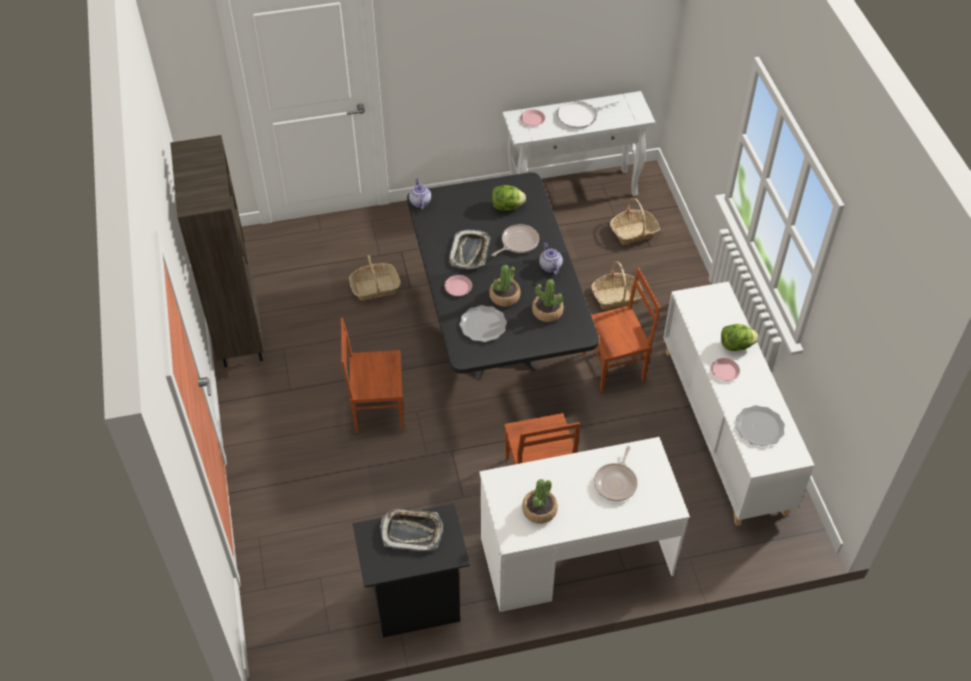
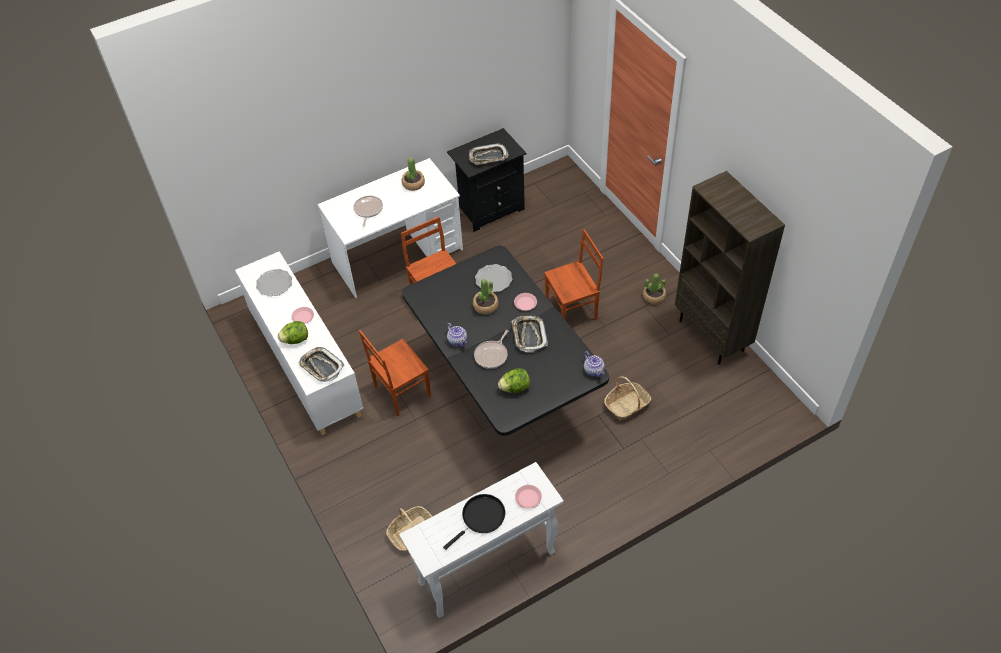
camera: 165 degrees right, 0 degrees up
potted plant [532,279,564,322] -> potted plant moved to [643,274,666,304]
white frying pan [557,99,620,129] -> black frying pan [443,494,505,550]
basket [591,261,643,309] -> none
none -> tray [298,347,344,382]

